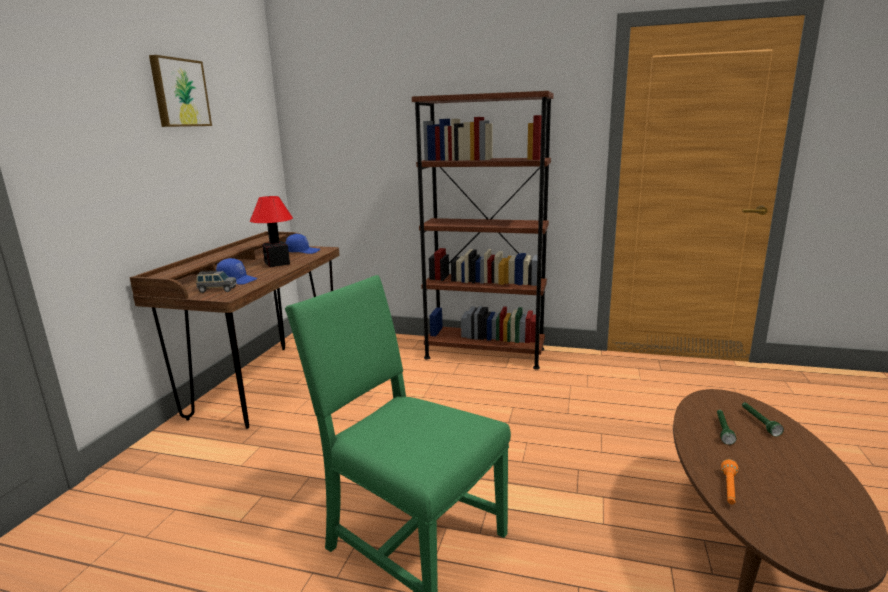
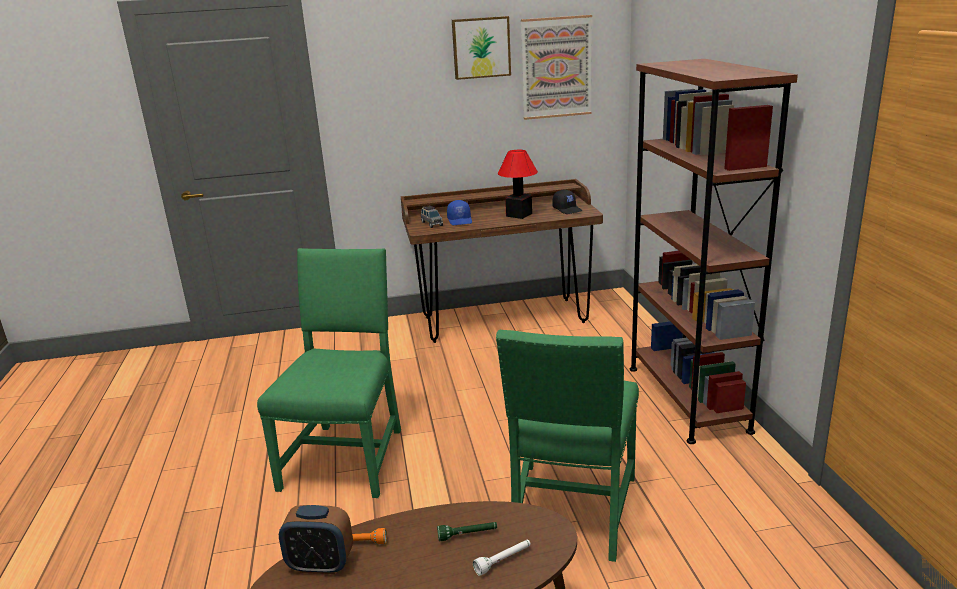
camera: 65 degrees right, 5 degrees up
blue cap [286,234,320,254] -> black cap [552,190,582,214]
green flashlight [742,402,784,436] -> white flashlight [473,540,531,576]
none -> alarm clock [279,505,353,574]
none -> green chair [496,329,639,562]
none -> picture [521,15,592,120]

